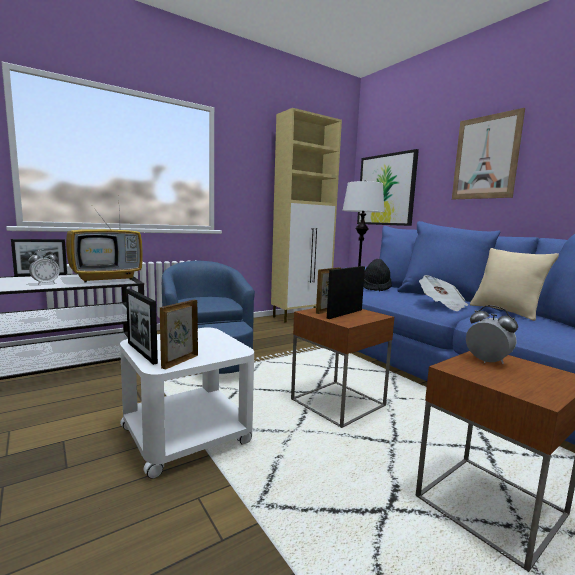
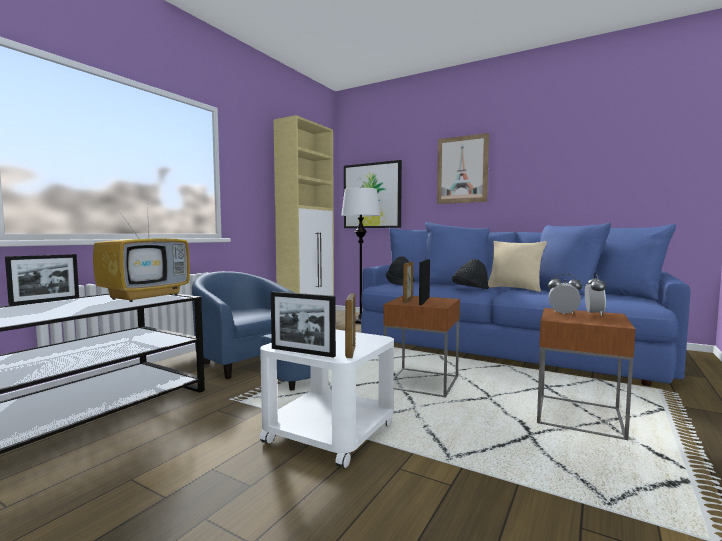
camera: 25 degrees left, 5 degrees down
alarm clock [28,250,60,285] -> alarm clock moved to [585,274,606,316]
newspaper [419,275,468,311] -> black hat [452,259,489,289]

